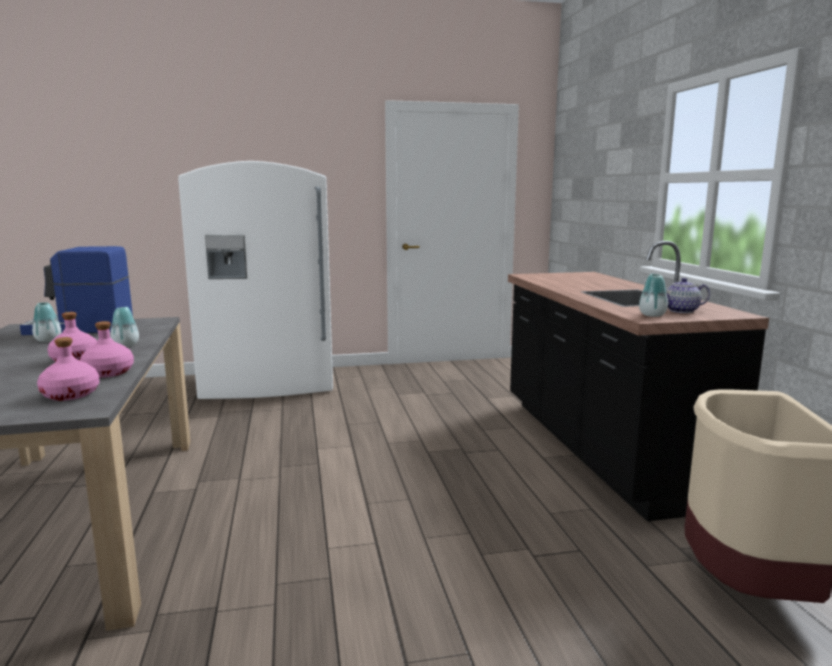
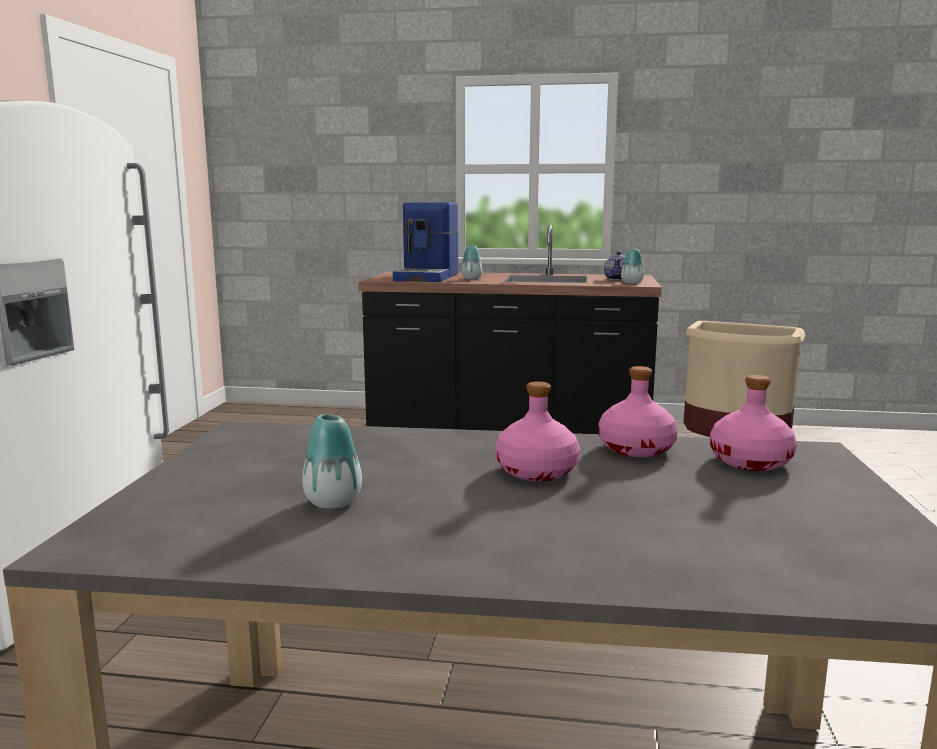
camera: 70 degrees left, 0 degrees up
coffee machine [20,246,133,335] -> coffee machine moved to [393,203,459,282]
vase [111,307,139,347] -> vase moved to [461,246,482,279]

